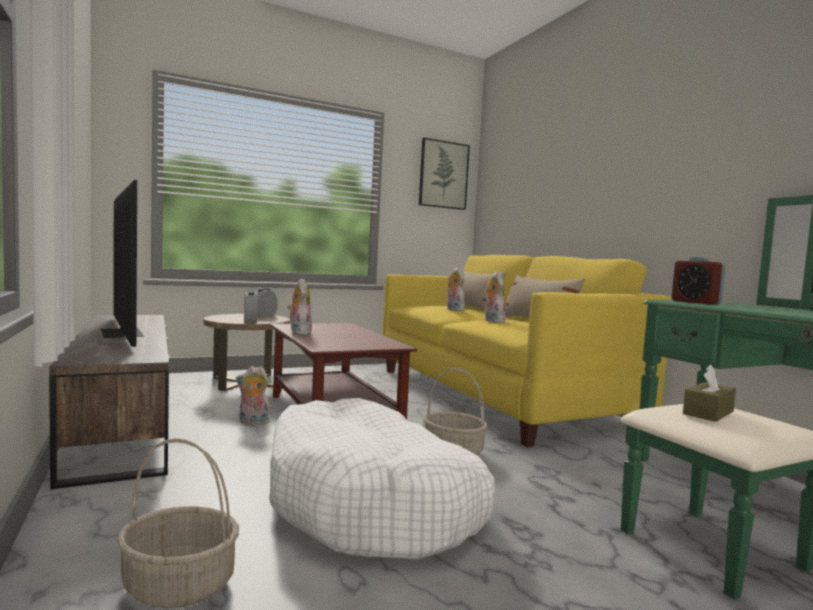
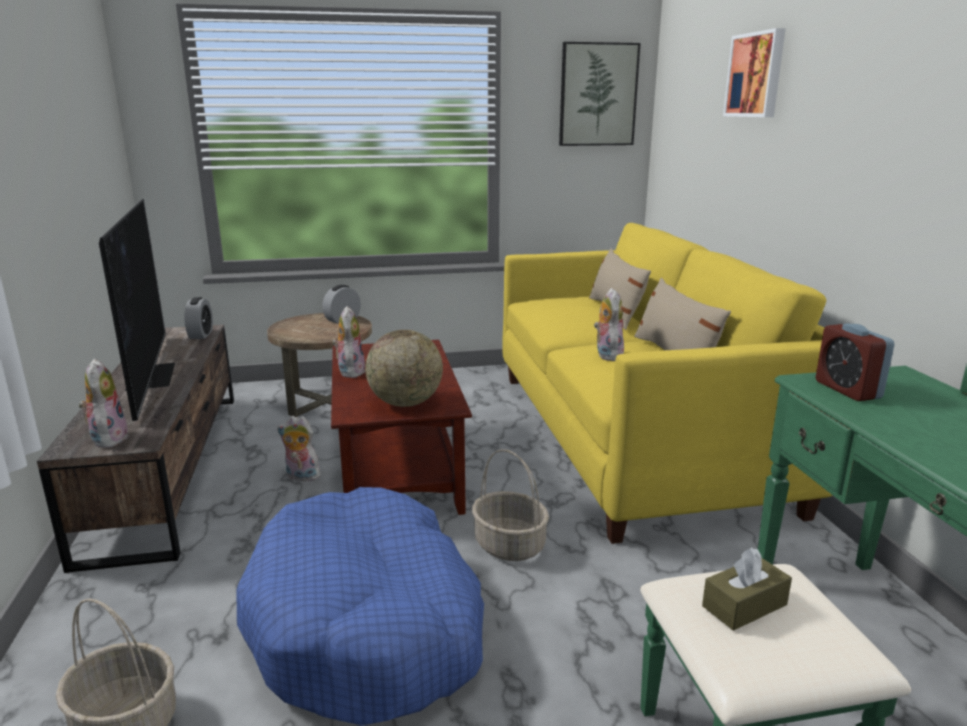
camera: 15 degrees right, 15 degrees up
alarm clock [244,291,258,323] -> alarm clock moved to [185,297,213,339]
white dog bed [269,398,495,559] -> blue dog bed [236,487,484,726]
plush toy [447,267,465,311] -> plush toy moved to [79,359,129,448]
none -> globe [365,330,443,407]
none -> picture [723,28,786,117]

